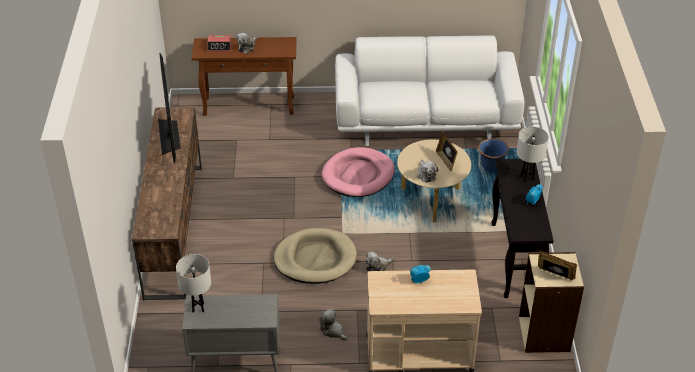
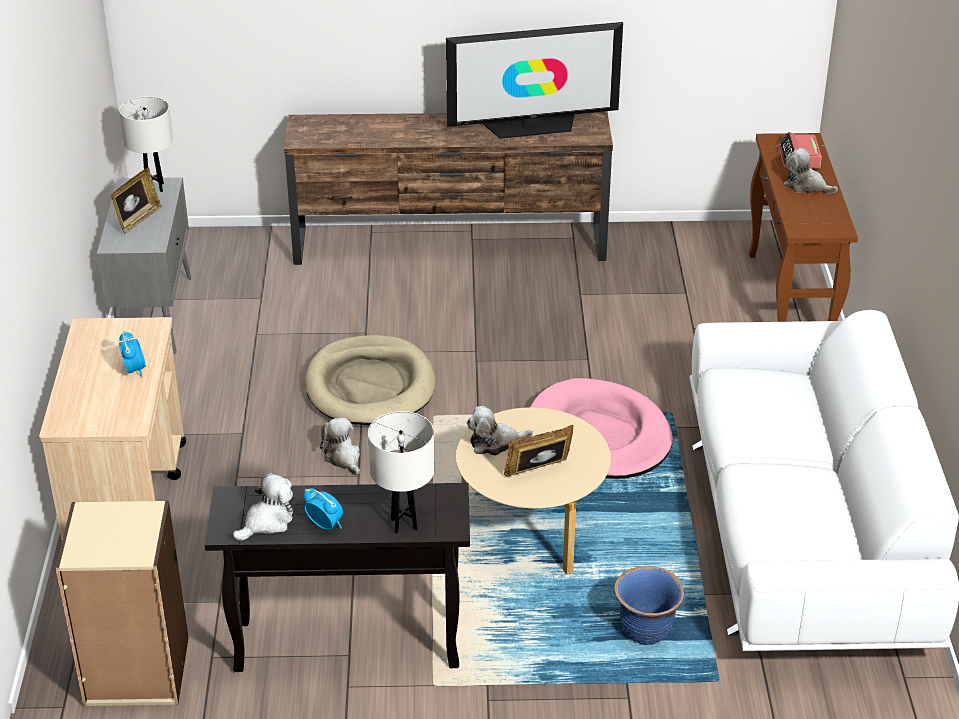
camera: 90 degrees right, 5 degrees down
plush toy [319,309,348,341] -> plush toy moved to [233,473,293,541]
picture frame [538,250,577,280] -> picture frame moved to [111,167,162,234]

